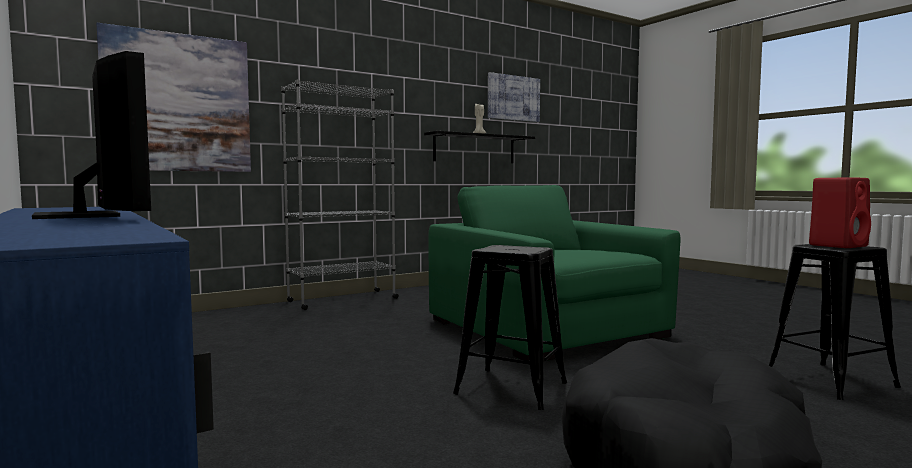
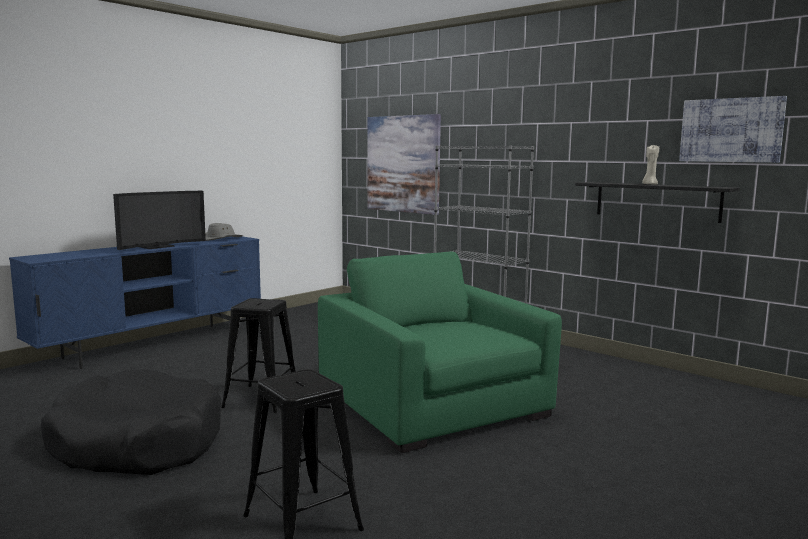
camera: 75 degrees right, 5 degrees up
green armchair [429,185,681,361] -> green armchair turned 75 degrees counterclockwise [318,252,562,453]
red speaker [809,178,871,248] -> none
none -> grey hat [205,223,243,241]

